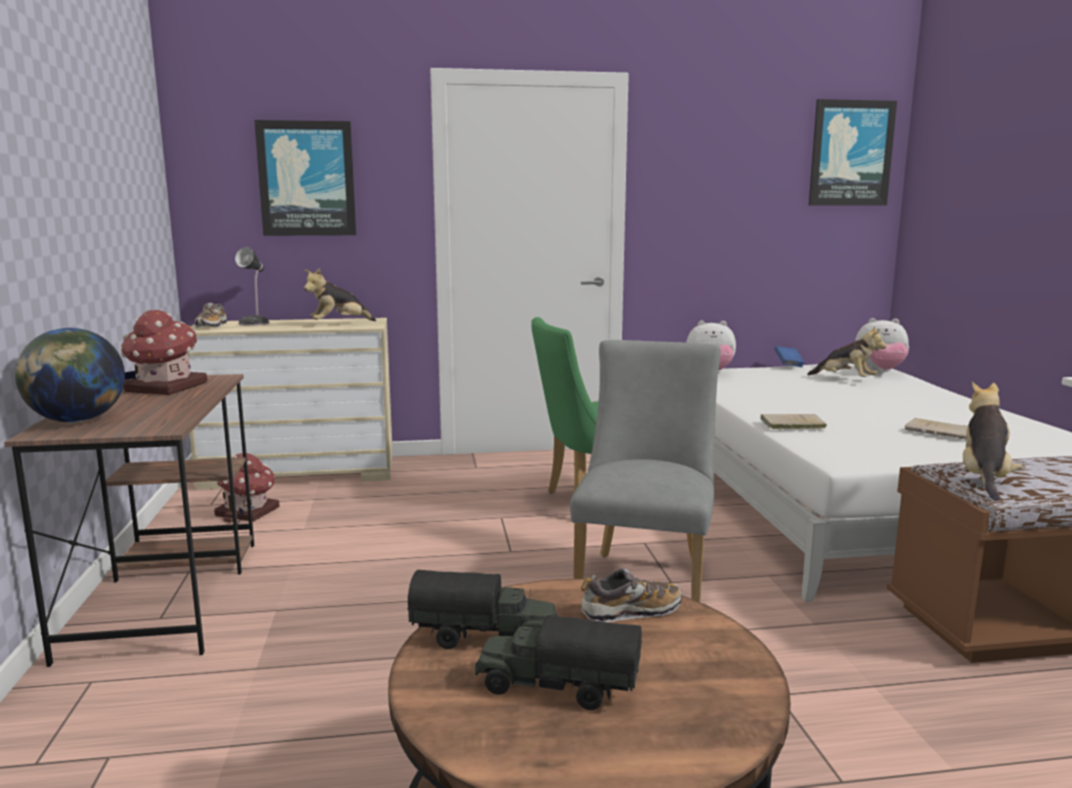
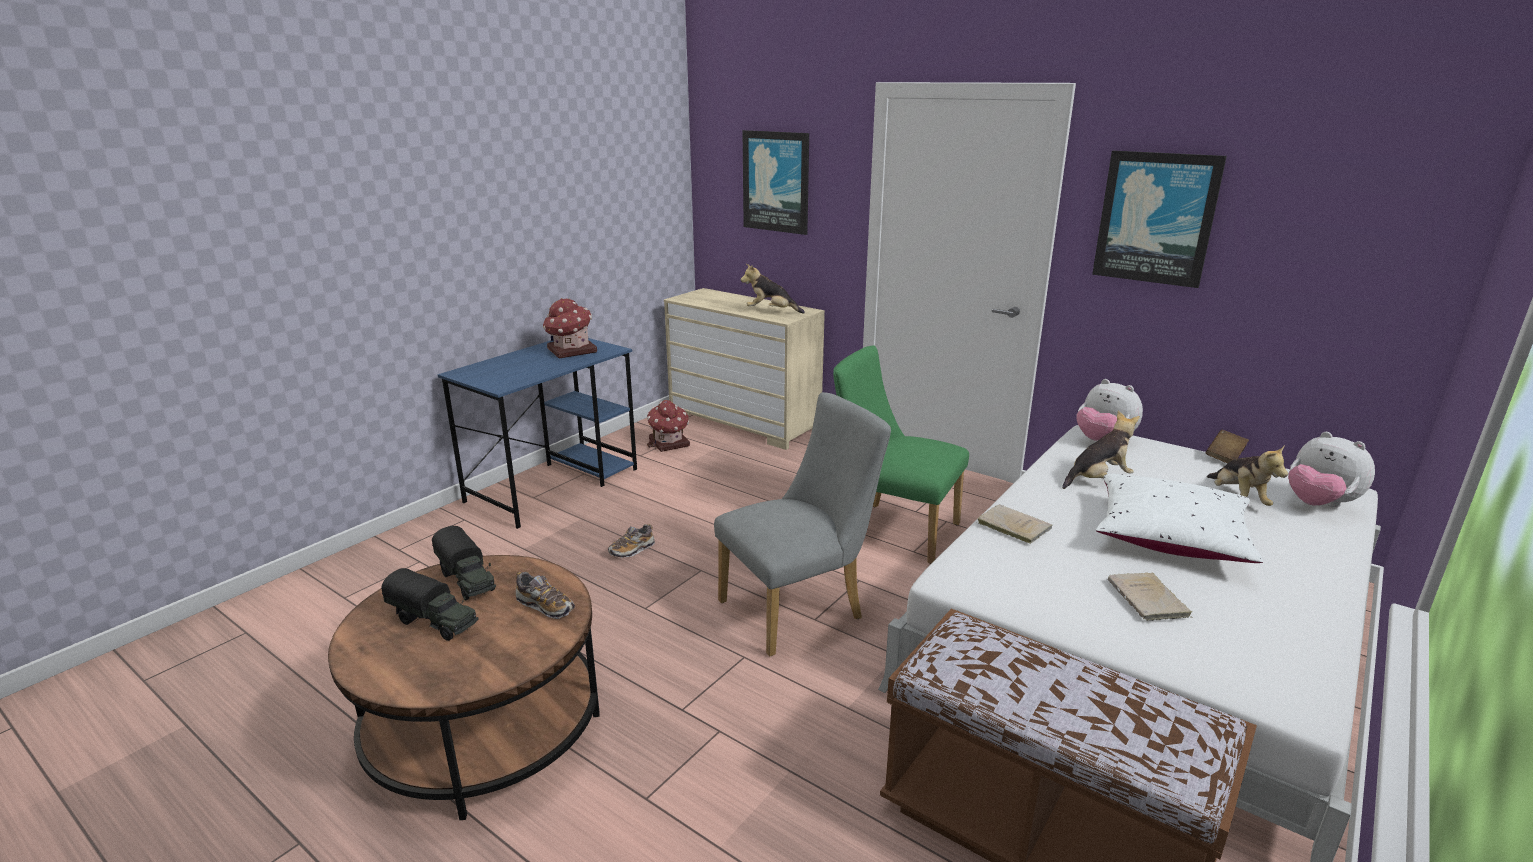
camera: 45 degrees right, 10 degrees up
brown desk [4,374,255,667] -> blue desk [438,338,637,529]
globe [15,328,125,422] -> none
shoe [195,303,227,328] -> shoe moved to [608,524,655,558]
table lamp [235,247,269,326] -> none
toy truck [475,615,642,710] -> toy truck turned 150 degrees clockwise [381,568,479,641]
blue book [774,346,805,367] -> brown book [1206,430,1249,463]
picture [809,99,897,206] -> picture moved to [1092,151,1227,288]
plush toy [963,382,1023,501] -> plush toy moved to [1062,411,1140,489]
none -> white pillow [1096,474,1263,563]

